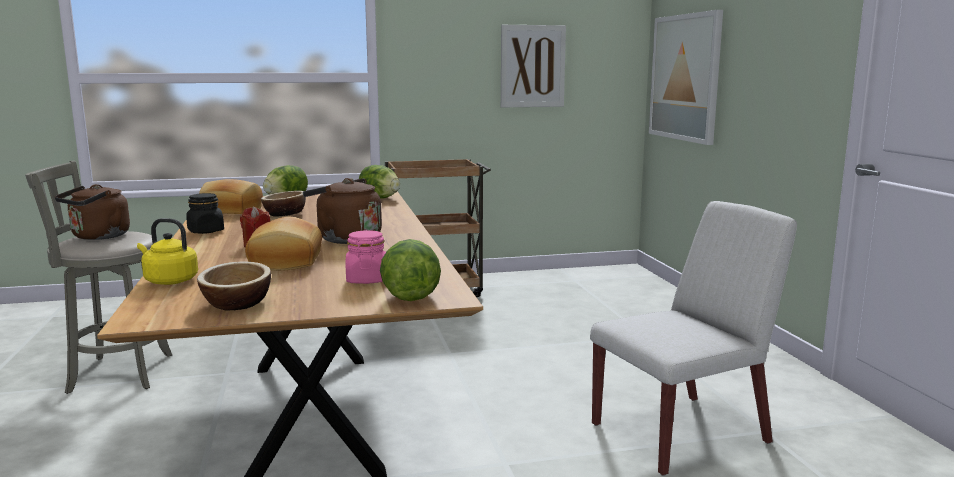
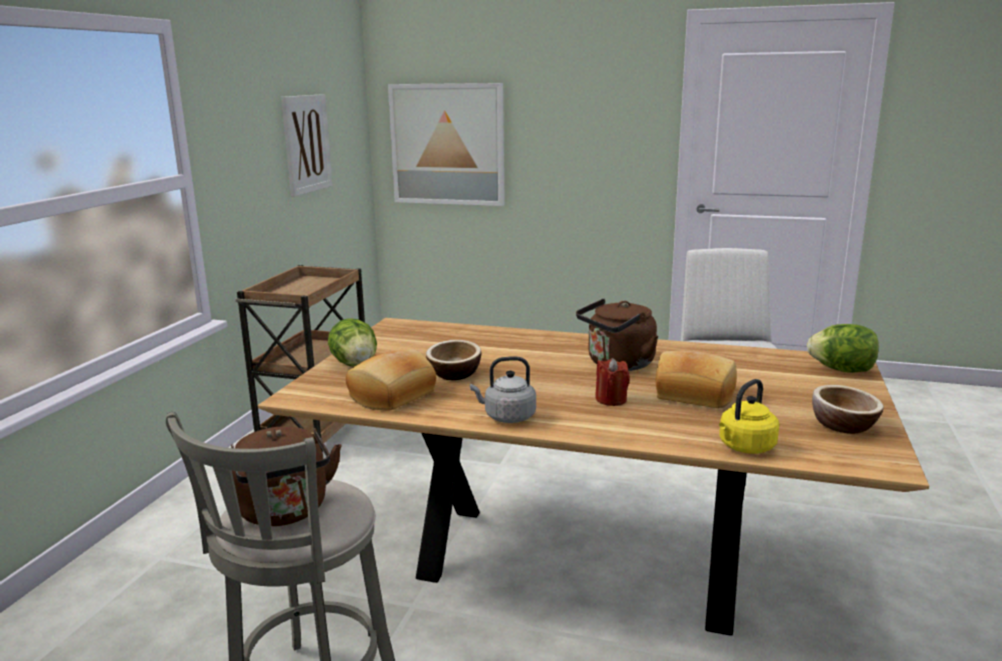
camera: 60 degrees left, 5 degrees up
black jar [186,193,224,234] -> grey kettle [470,356,536,423]
pink jar [346,230,386,284] -> none
lettuce [359,165,400,199] -> none

